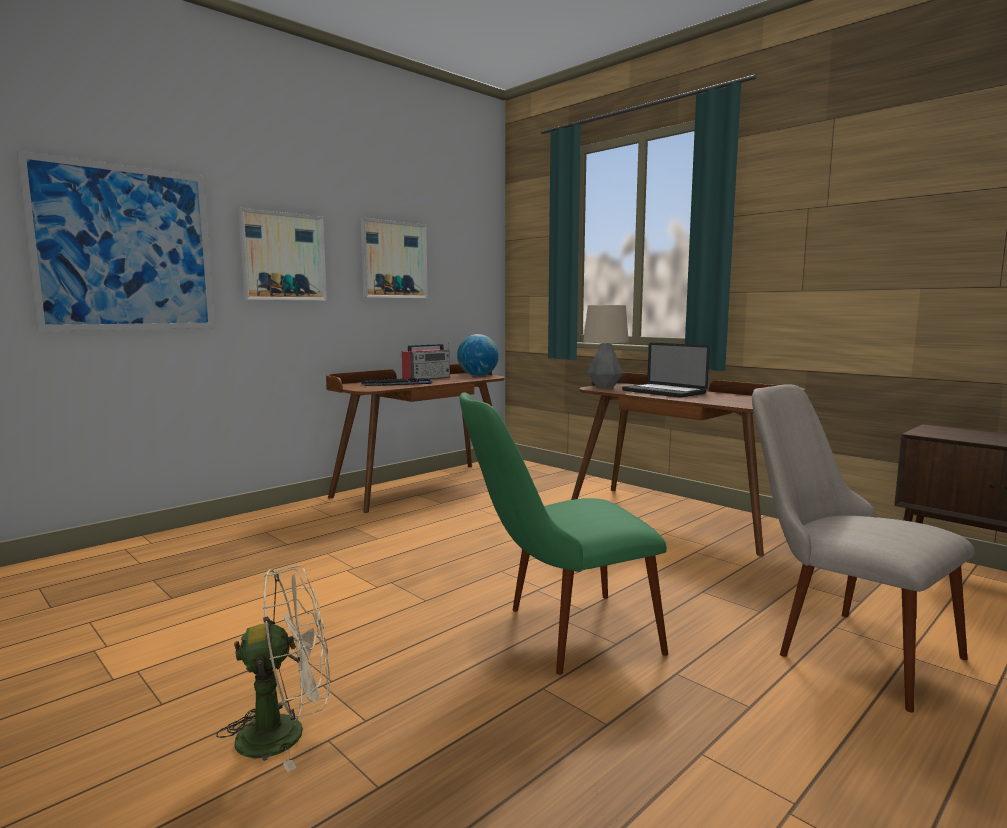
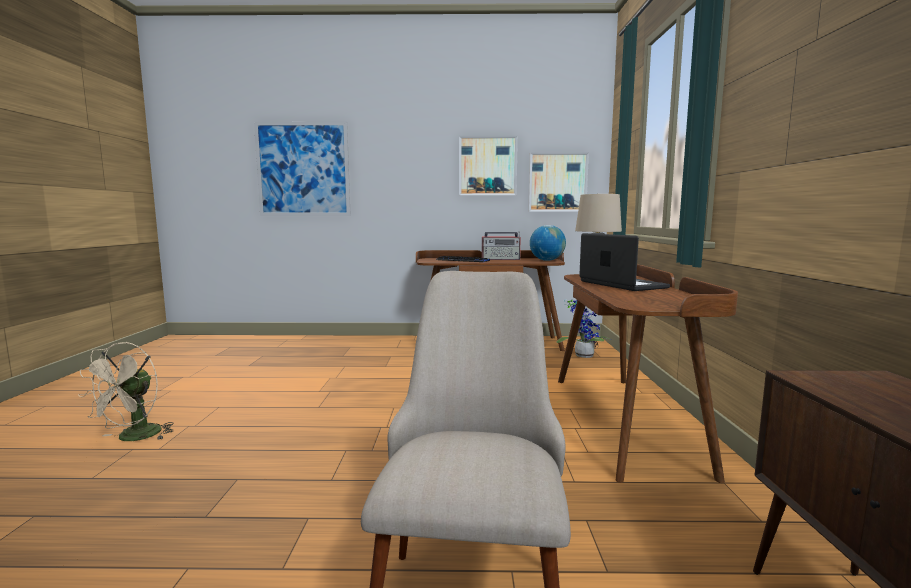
camera: 45 degrees right, 0 degrees up
beige fan [216,566,330,772] -> beige fan turned 75 degrees clockwise [78,342,173,441]
picture [238,208,327,301] -> picture moved to [528,152,589,212]
green chair [460,392,668,675] -> none
laptop [622,343,710,398] -> laptop turned 150 degrees clockwise [579,233,670,291]
none -> potted plant [557,299,611,358]

